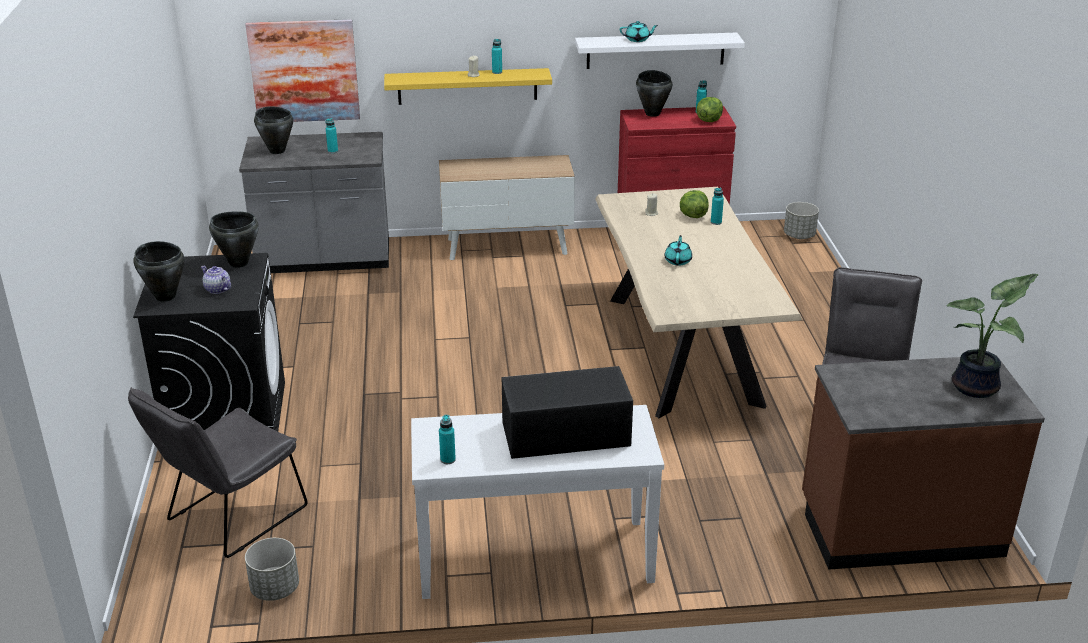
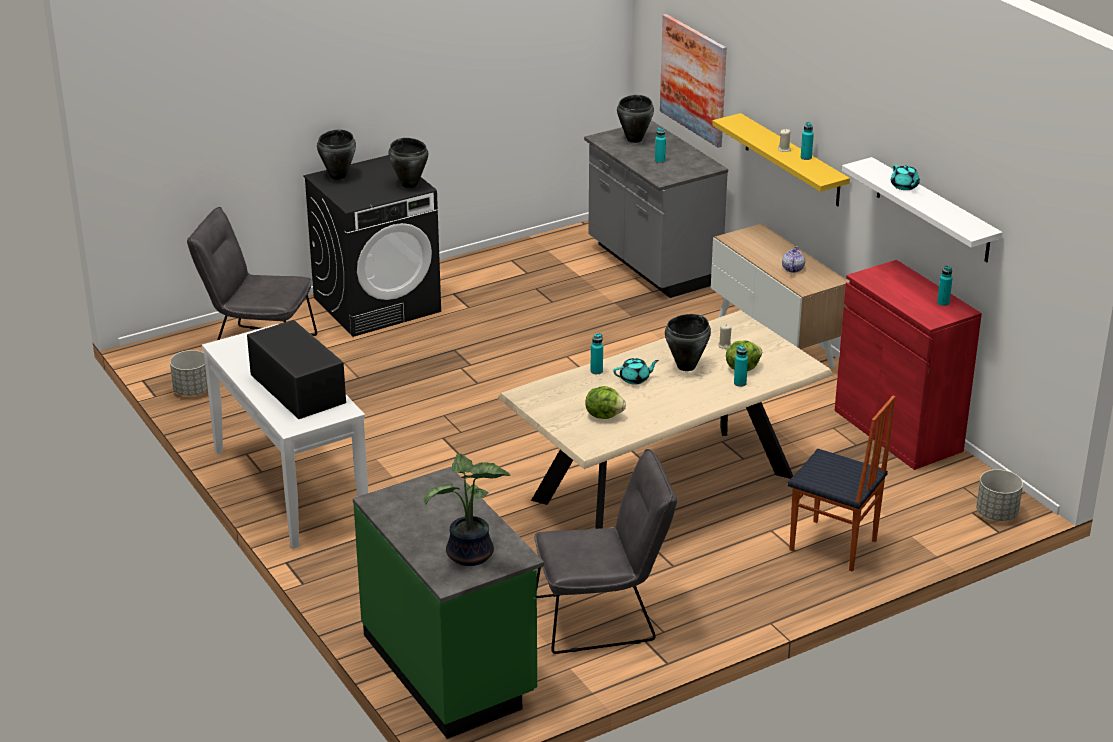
camera: 65 degrees right, 0 degrees up
teapot [201,266,231,294] -> teapot moved to [782,246,805,273]
turquoise bottle [439,415,456,464] -> turquoise bottle moved to [590,333,603,374]
black cooking pot [636,70,673,117] -> black cooking pot moved to [665,314,711,371]
lettuce [696,97,723,122] -> lettuce moved to [585,386,626,419]
brown counter [802,355,1045,570] -> green counter [353,467,544,739]
none -> chair [787,396,895,572]

